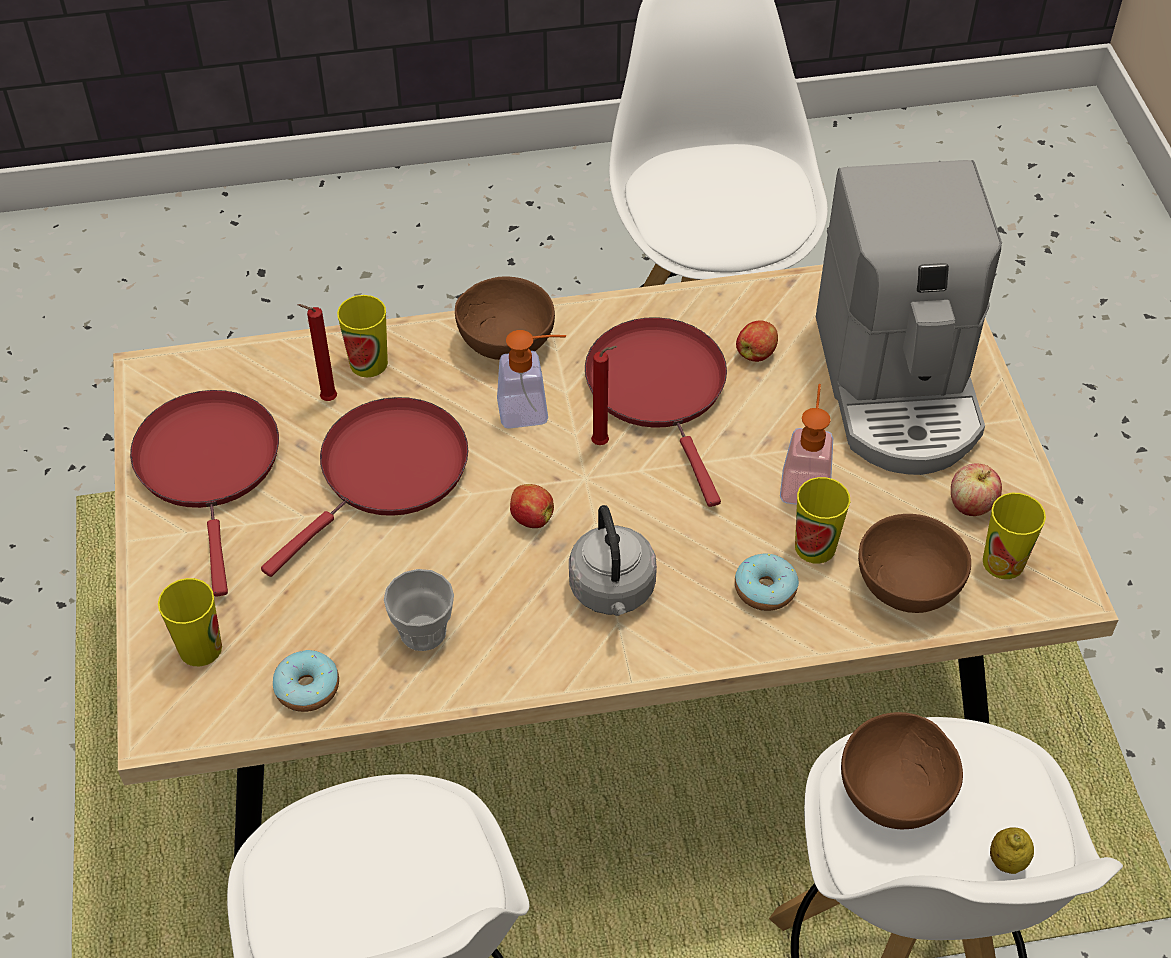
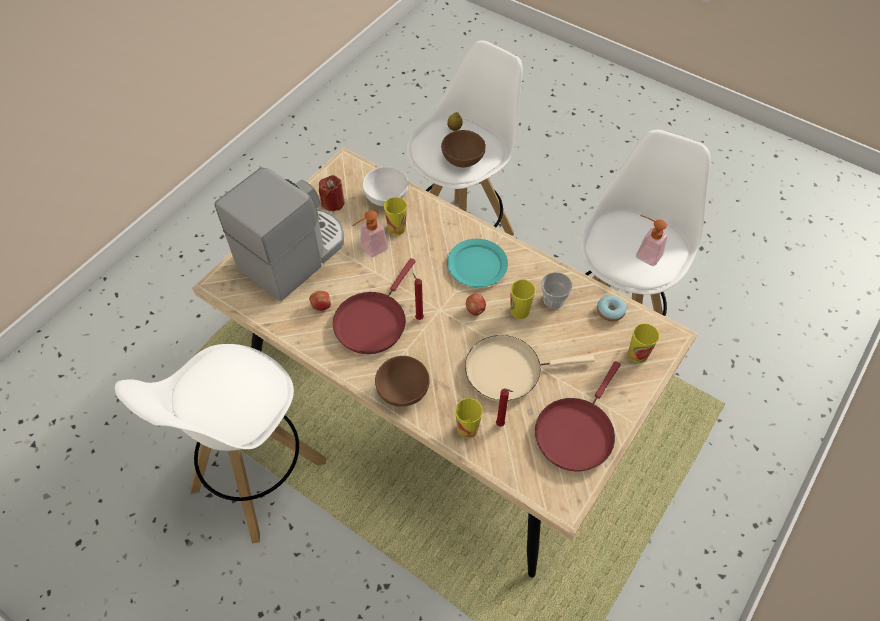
camera: 135 degrees left, 5 degrees up
red frying pan [261,397,468,577] -> beige frying pan [465,335,595,402]
soap dispenser [497,330,566,429] -> soap dispenser moved to [636,215,668,266]
grey kettle [569,505,657,616] -> turquoise plate [447,239,508,287]
donut [735,553,799,611] -> none
brown bowl [858,514,971,613] -> white bowl [362,167,409,206]
apple [951,463,1002,516] -> red candle [319,175,345,211]
cup [983,493,1046,579] -> cup moved to [510,280,536,319]

